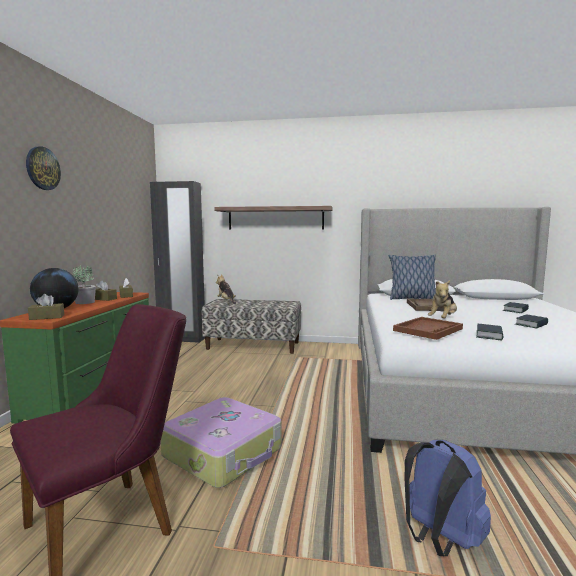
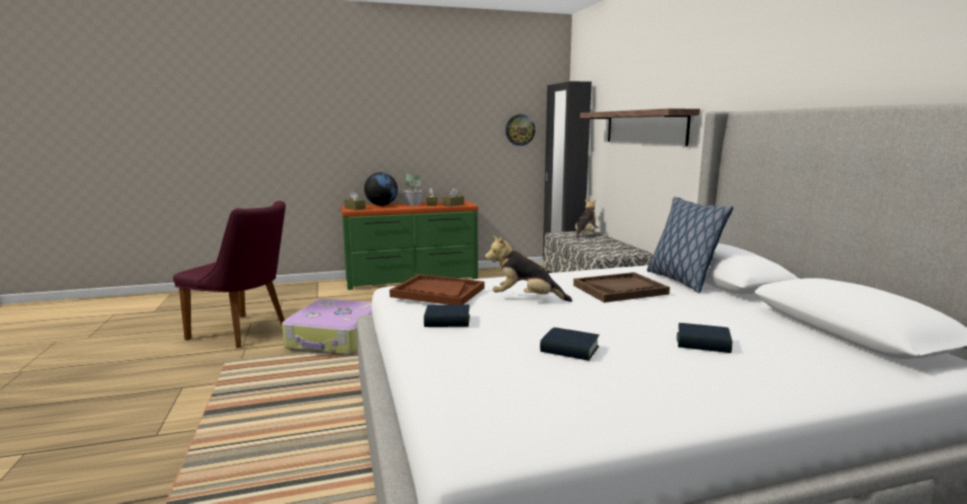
camera: 65 degrees right, 5 degrees up
wall clock [26,147,61,190] -> wall clock moved to [506,114,535,146]
blue backpack [405,440,491,556] -> none

